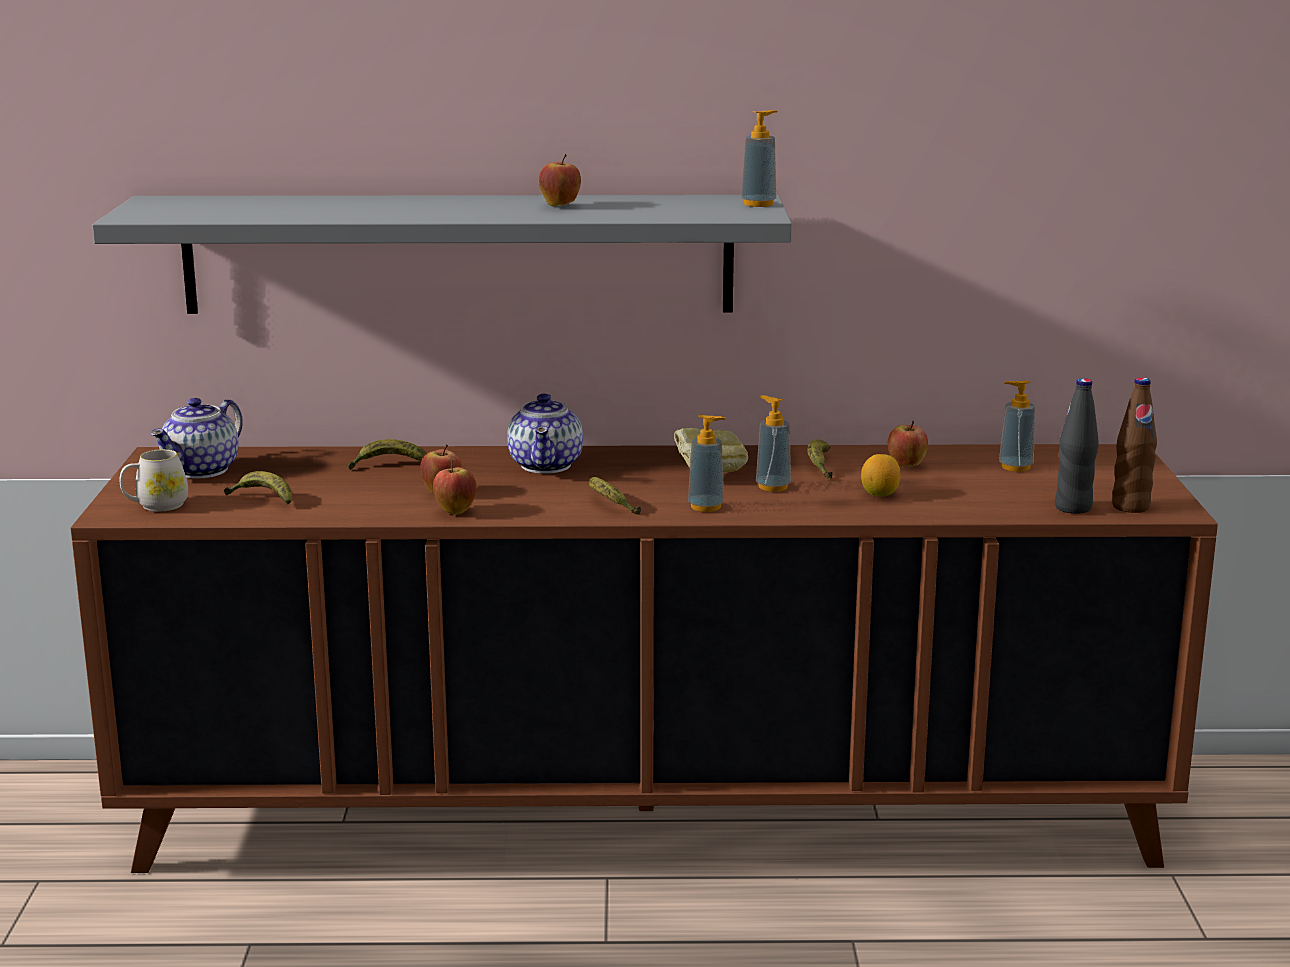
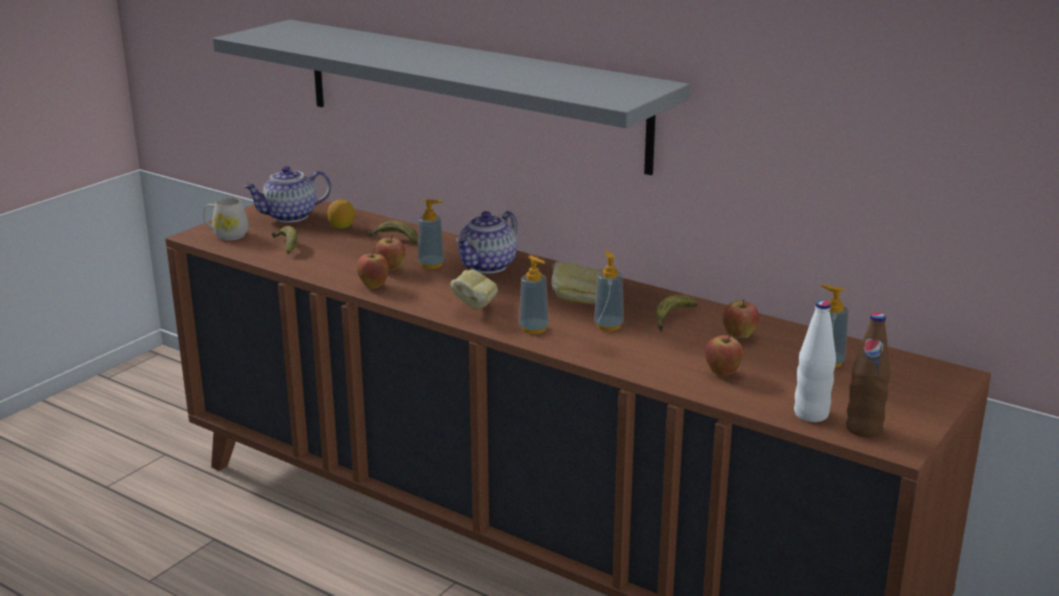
camera: 35 degrees right, 5 degrees up
apple [539,154,581,207] -> apple moved to [705,333,743,376]
banana [589,477,641,515] -> bread [450,269,498,310]
soap dispenser [741,110,777,207] -> soap dispenser moved to [418,199,444,269]
lemon [861,454,901,497] -> lemon moved to [327,199,355,229]
black bottle [1055,378,1099,514] -> white bottle [794,300,836,422]

